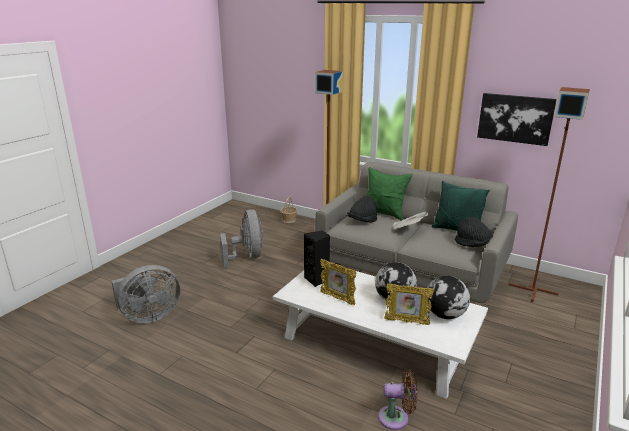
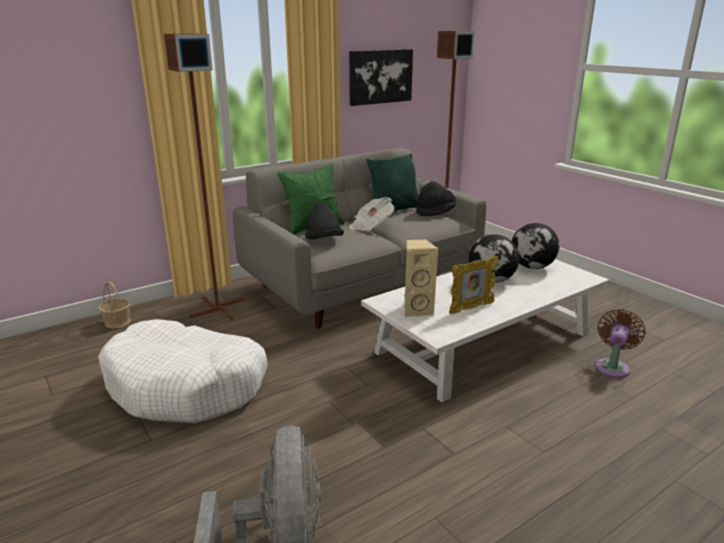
camera: 65 degrees left, 0 degrees up
grey fan [220,209,263,268] -> white dog bed [98,319,268,423]
black speaker [304,230,330,287] -> beige speaker [405,239,438,317]
picture frame [384,283,434,325] -> none

